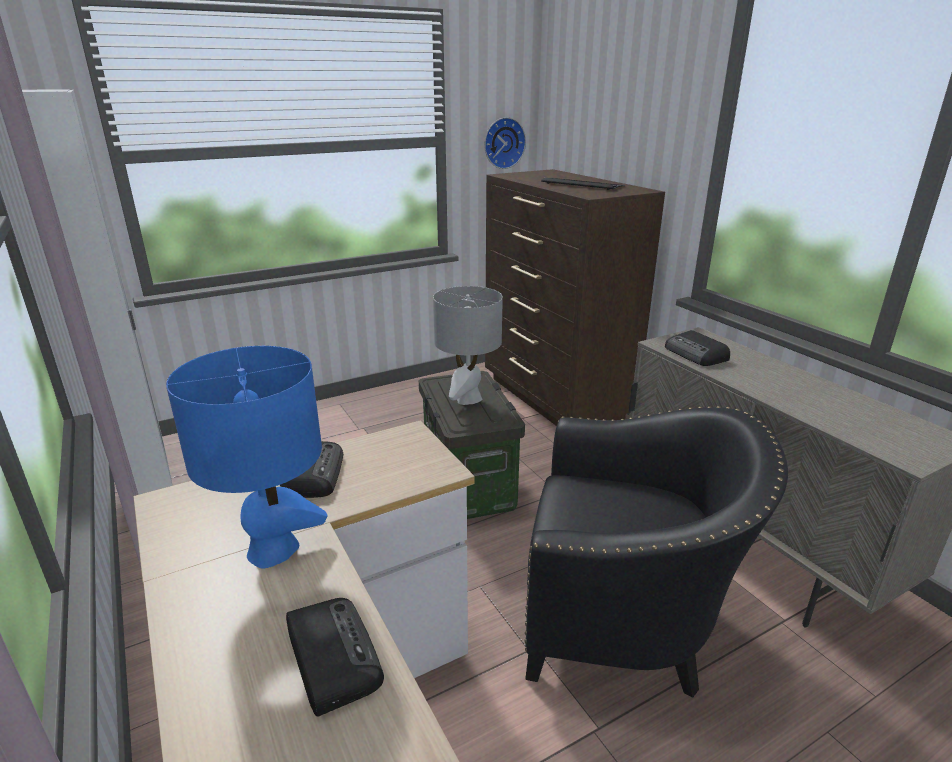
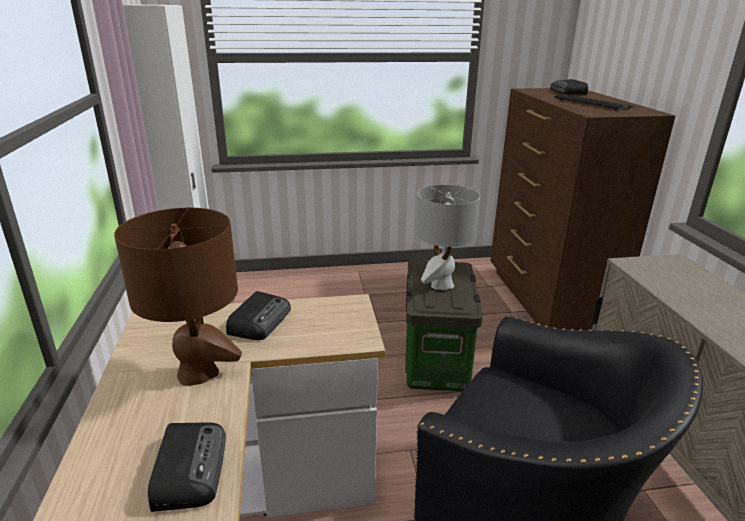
camera: 20 degrees right, 0 degrees up
blue table lamp [166,346,327,568] -> brown table lamp [114,208,242,386]
wall clock [484,117,526,169] -> none
radio [665,330,730,366] -> radio moved to [550,79,588,95]

